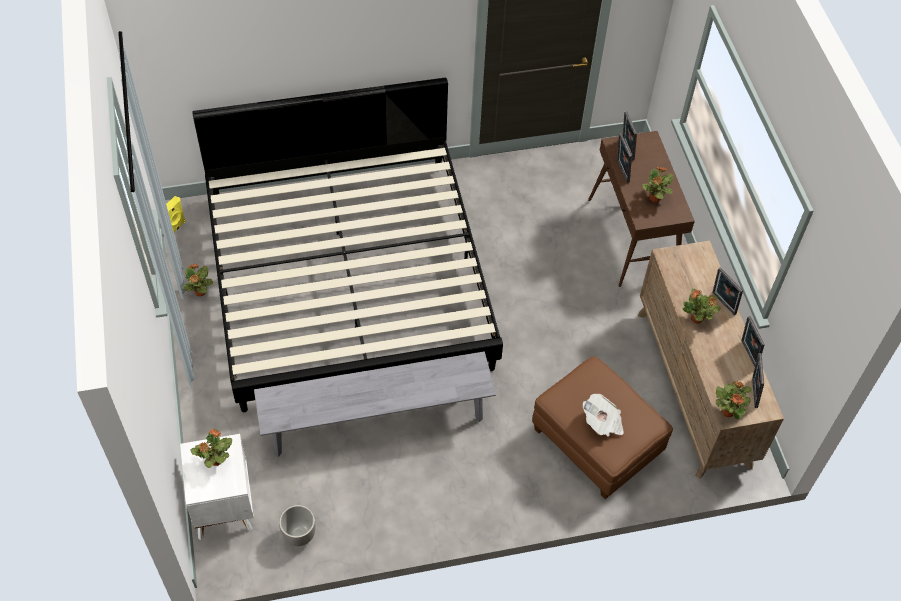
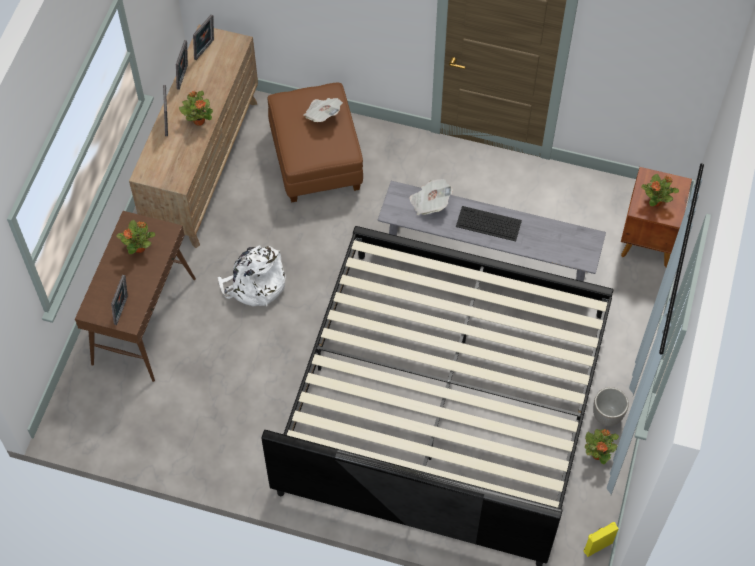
camera: 150 degrees left, 5 degrees up
white nightstand [180,434,254,540] -> brown nightstand [621,167,692,267]
planter [279,505,316,546] -> planter moved to [593,387,629,426]
picture frame [617,133,632,183] -> none
potted plant [716,381,752,420] -> none
none -> white backpack [218,245,286,307]
none -> newspaper [409,179,453,215]
none -> keyboard [456,206,522,241]

